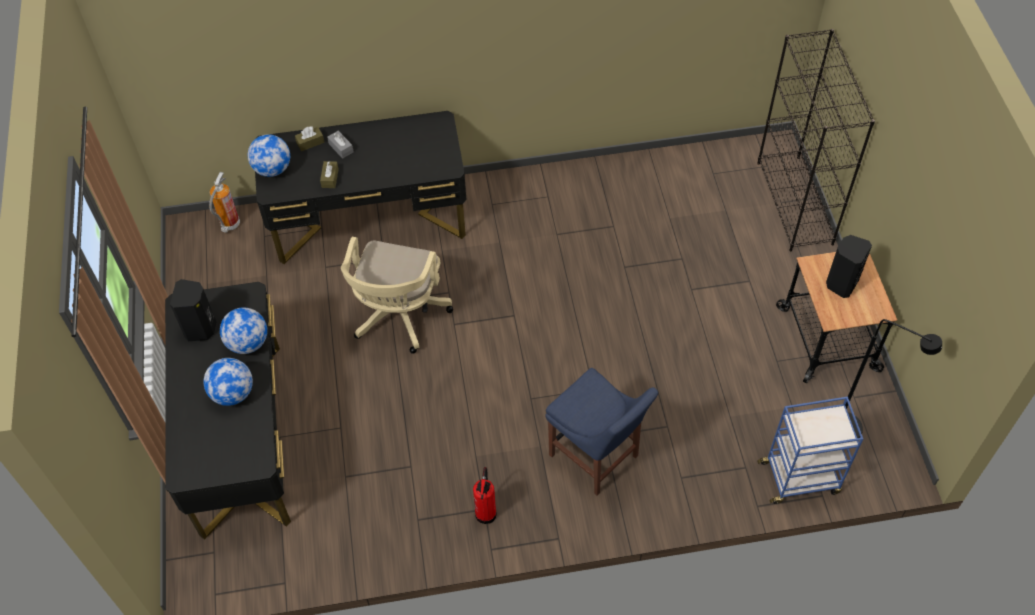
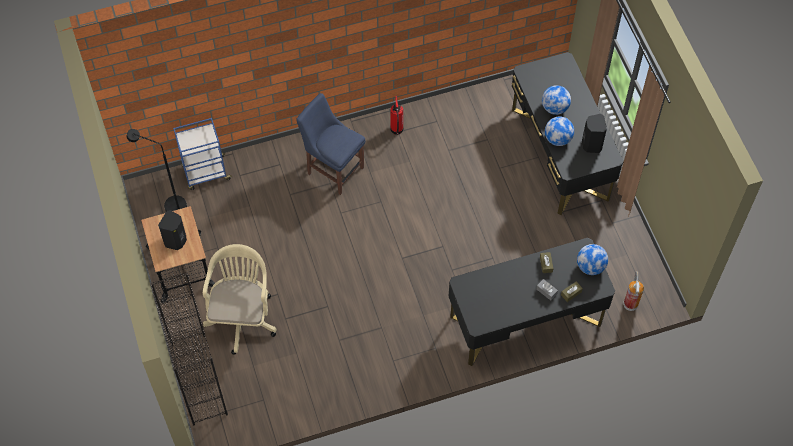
camera: 170 degrees right, 5 degrees up
beige office chair [341,237,453,354] -> beige office chair moved to [203,244,277,355]

